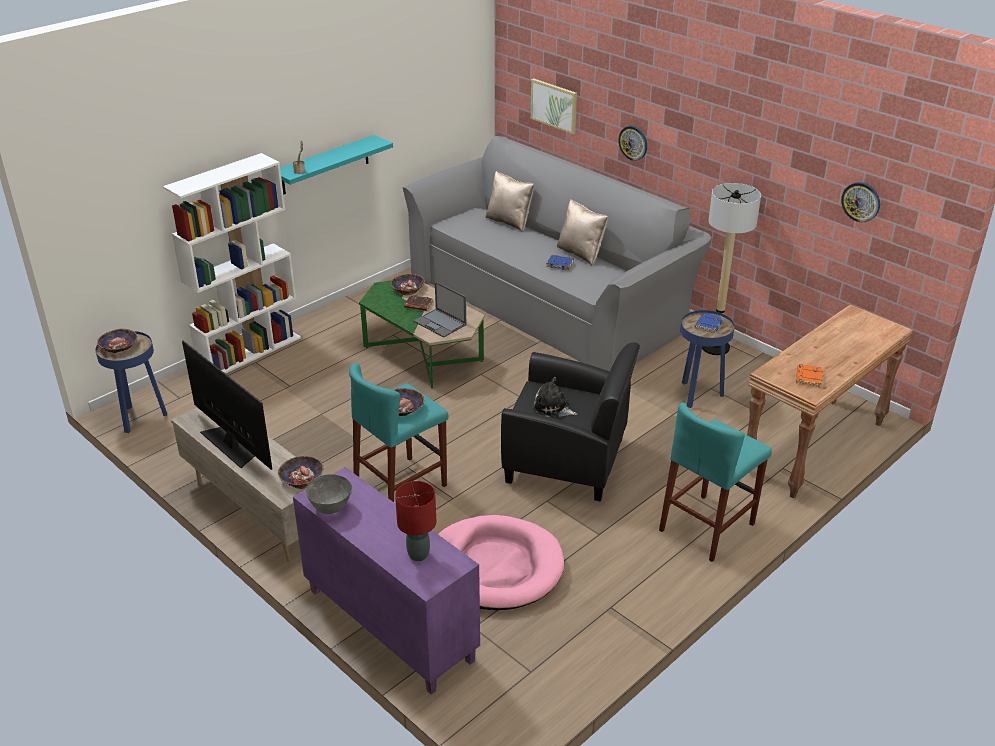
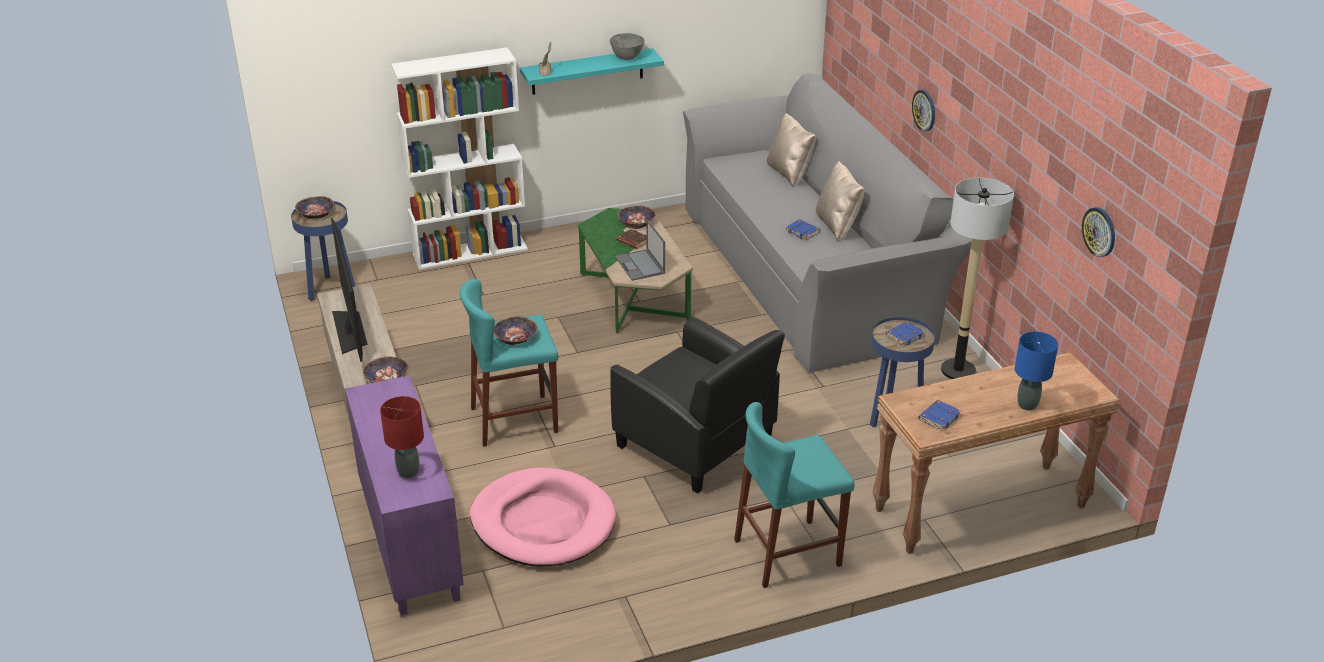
camera: 25 degrees right, 0 degrees up
grey bowl [306,474,352,514] -> grey bowl moved to [610,33,645,60]
picture [531,78,577,134] -> none
plush toy [533,377,577,418] -> none
orange book [796,364,823,387] -> blue book [919,400,961,431]
none -> blue table lamp [1015,331,1058,410]

